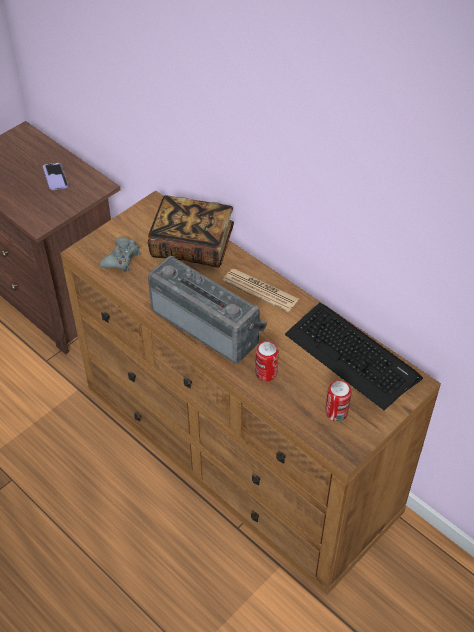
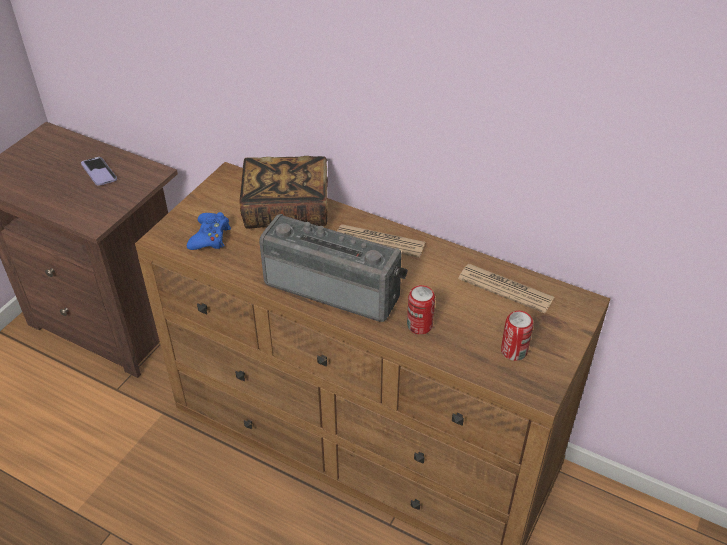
camera: 15 degrees left, 5 degrees down
grey game controller [99,237,141,271] -> blue game controller [187,212,231,250]
keyboard [285,302,423,410] -> newspaper [458,264,554,313]

